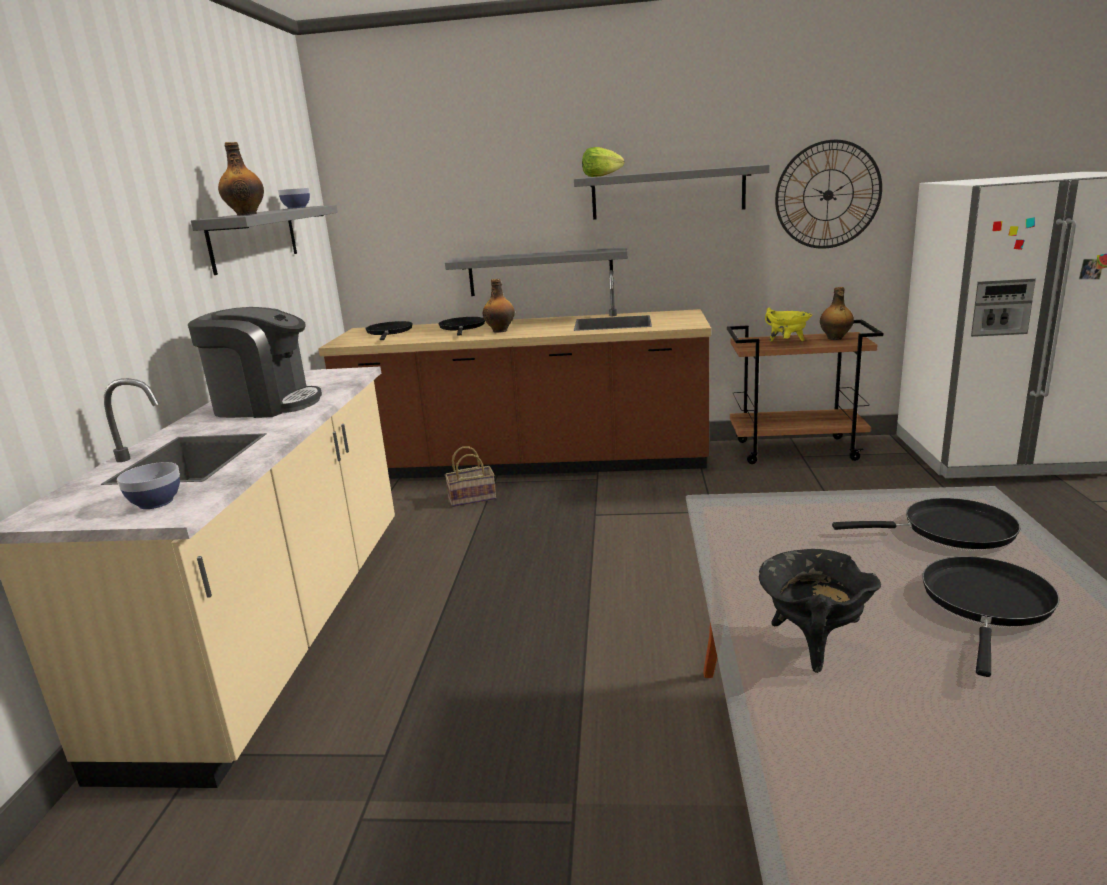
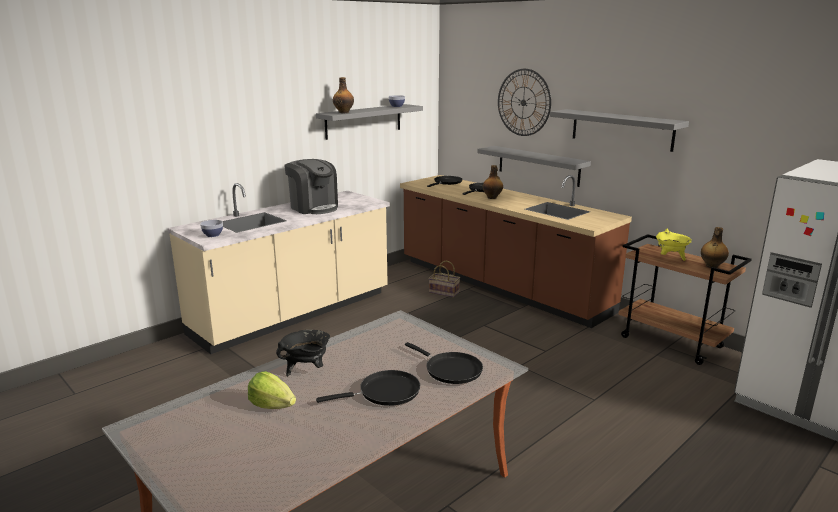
camera: 40 degrees right, 0 degrees up
lettuce [582,147,624,177] -> lettuce moved to [248,371,296,409]
wall clock [775,140,882,249] -> wall clock moved to [498,69,551,136]

